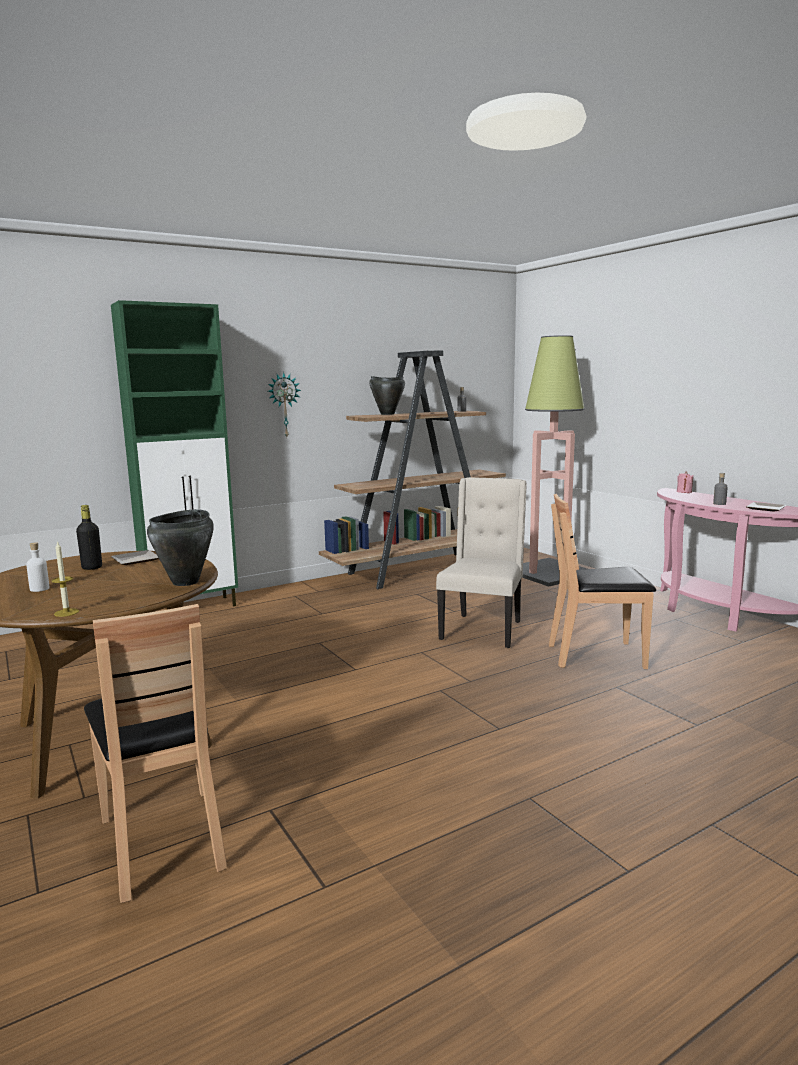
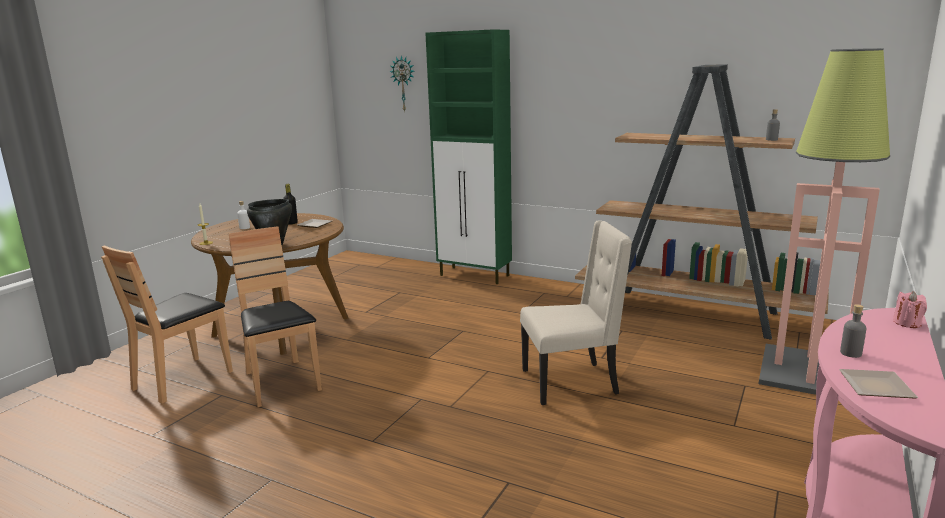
camera: 60 degrees right, 5 degrees up
wall clock [268,372,301,437] -> wall clock moved to [389,56,414,112]
black cooking pot [369,376,405,415] -> none
brown chair [549,494,656,669] -> brown chair moved to [229,226,322,407]

